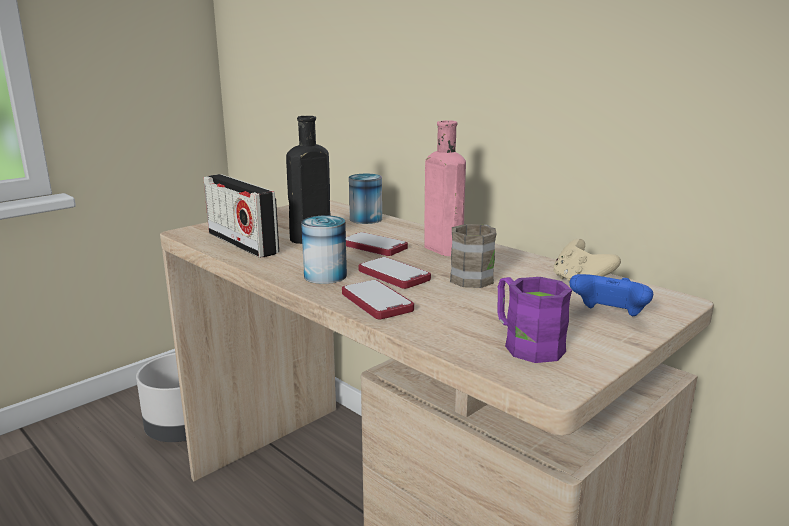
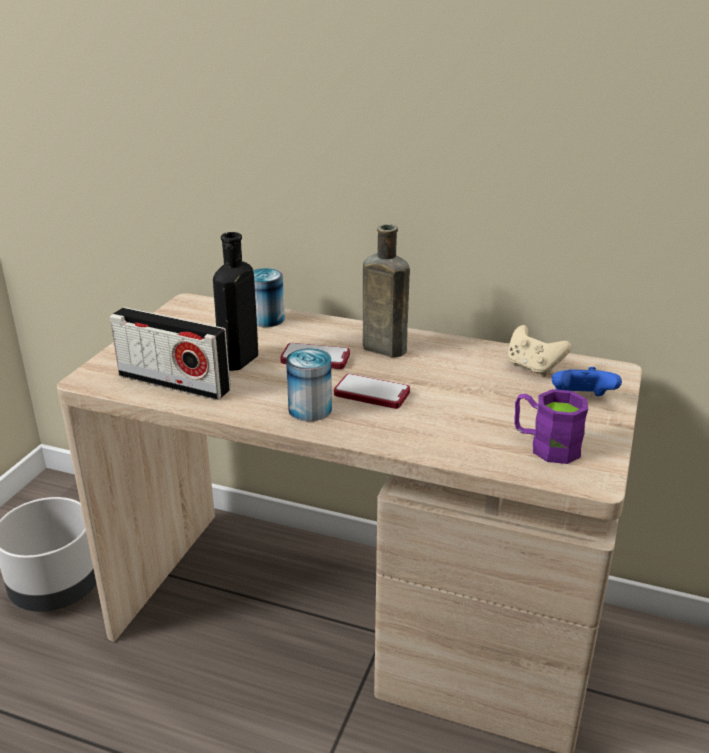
camera: 25 degrees left, 10 degrees up
phone [342,280,414,319] -> none
pink bottle [424,120,466,256] -> brown bottle [363,224,410,357]
brown mug [450,224,497,288] -> none

